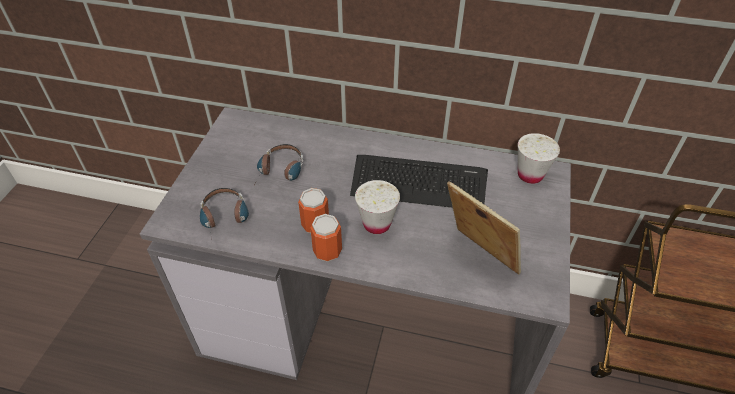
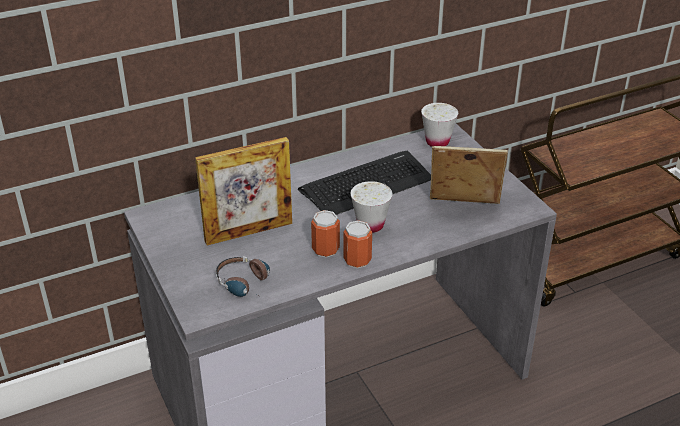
camera: 40 degrees left, 10 degrees down
headphones [257,144,303,181] -> picture frame [195,137,292,245]

